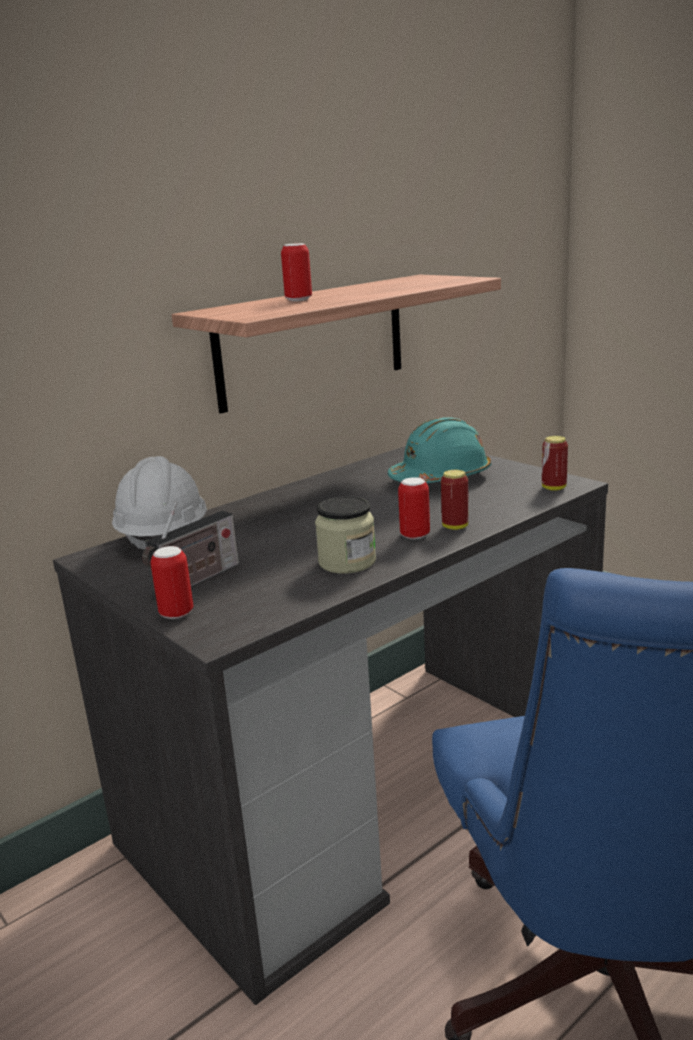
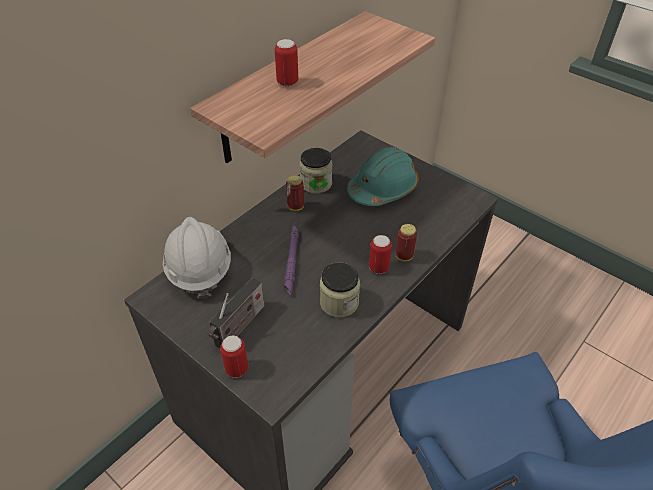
camera: 10 degrees left, 25 degrees up
can [542,436,568,491] -> can moved to [286,175,304,211]
none -> purple flashlight [284,226,299,296]
none -> jar [299,148,332,194]

